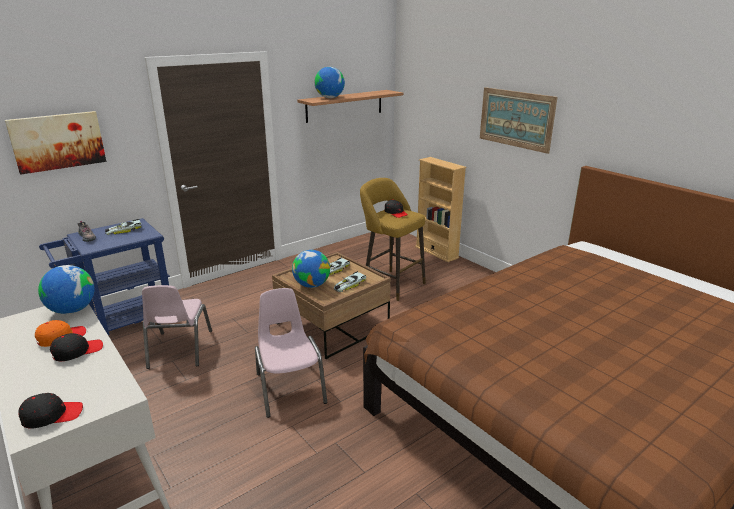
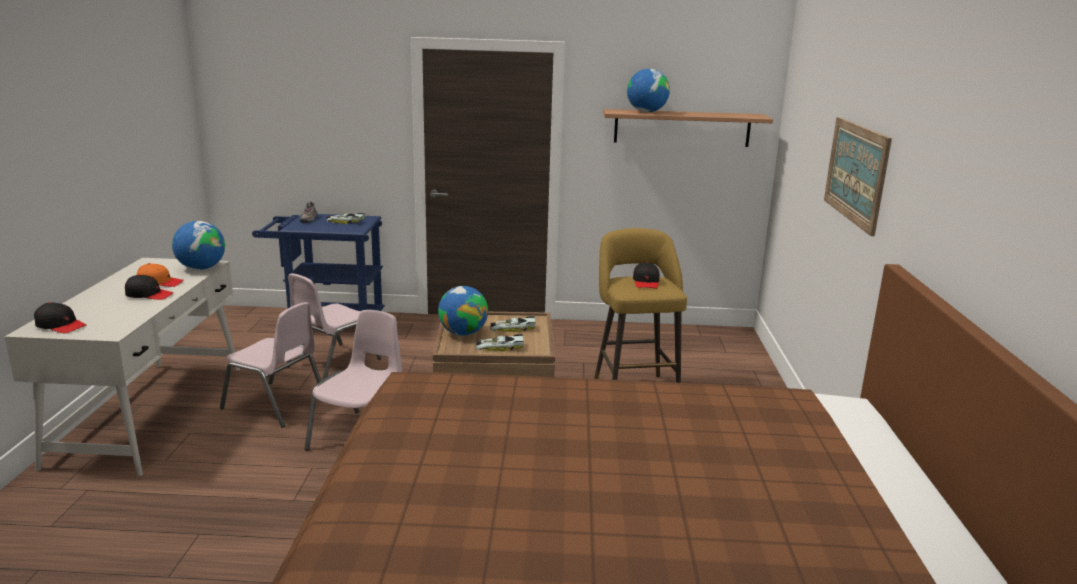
camera: 40 degrees right, 5 degrees down
picture [5,111,106,175] -> none
beige bookcase [415,157,466,262] -> none
none -> pink chair [220,302,321,428]

